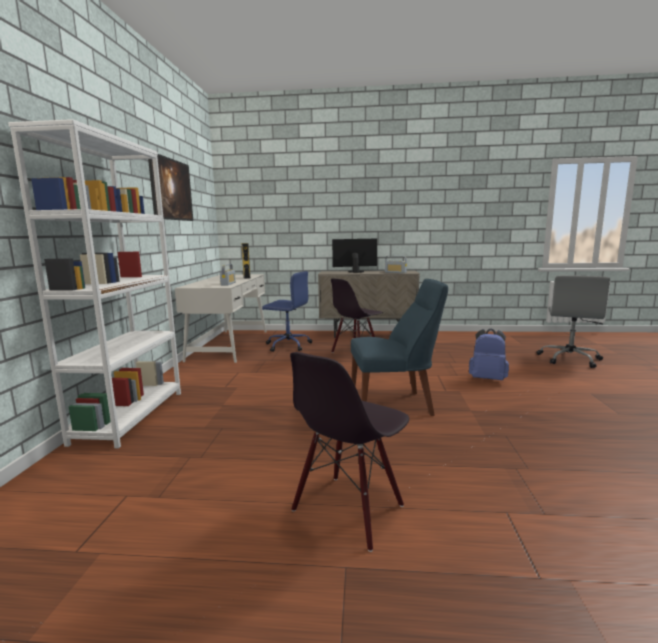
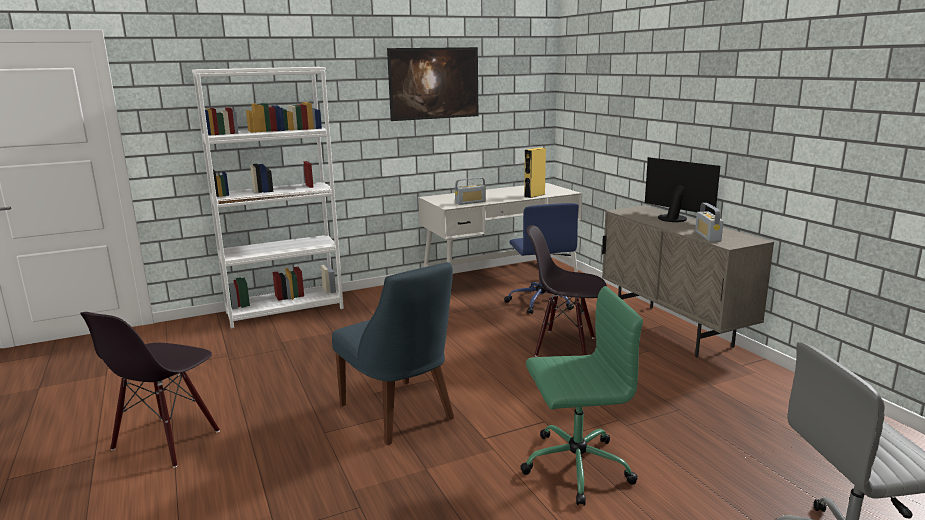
camera: 60 degrees right, 5 degrees up
black chair [290,352,409,552] -> black chair turned 75 degrees counterclockwise [80,312,220,468]
blue backpack [469,329,509,380] -> green office chair [520,286,643,506]

